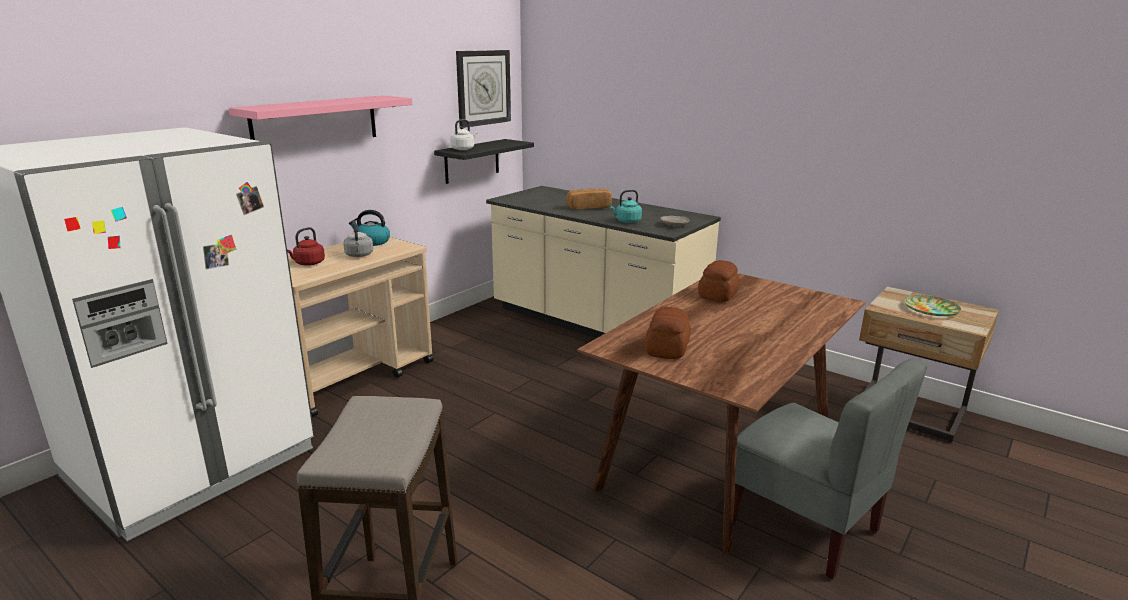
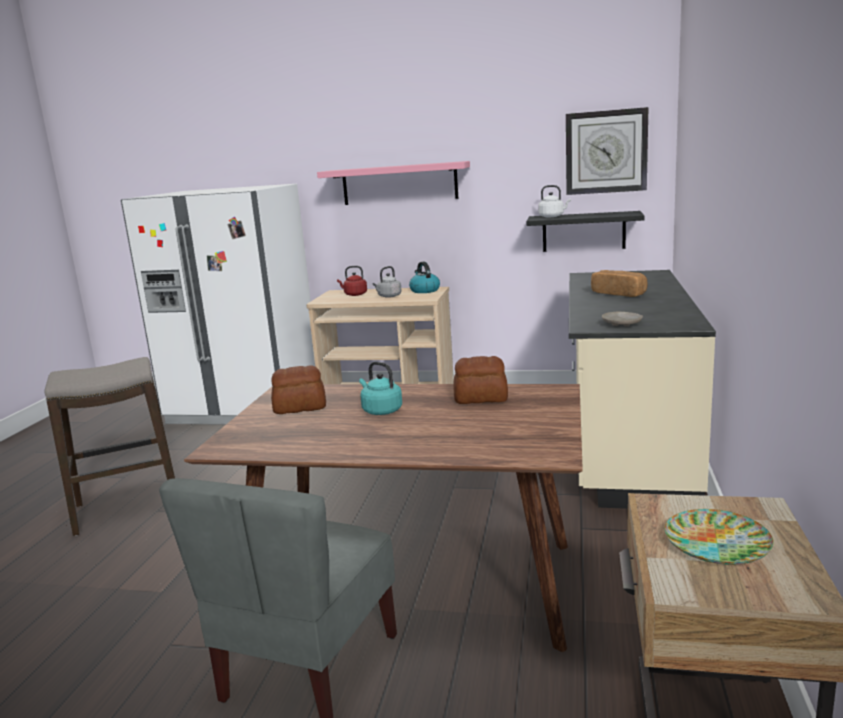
camera: 65 degrees right, 5 degrees down
turquoise kettle [609,190,642,223] -> turquoise kettle moved to [359,362,402,415]

